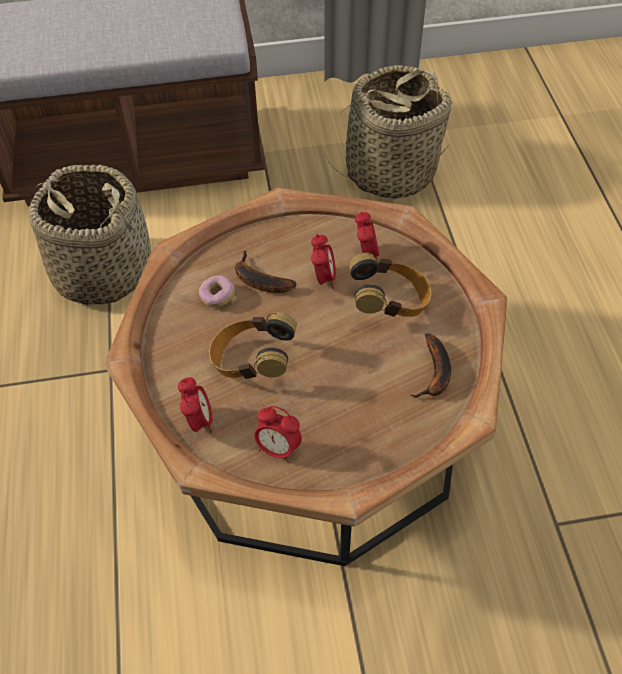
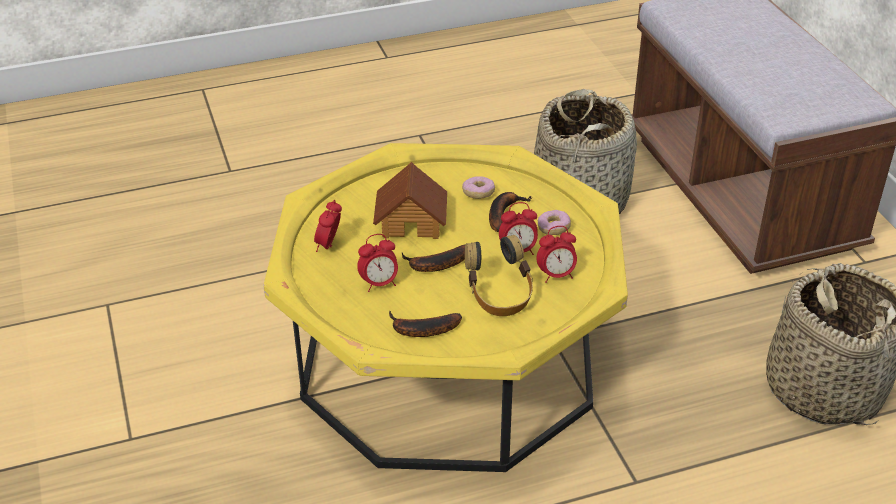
camera: 80 degrees right, 15 degrees down
brown coffee table [105,188,507,566] -> yellow coffee table [263,143,628,472]
alarm clock [178,377,212,432] -> alarm clock moved to [357,234,398,292]
headphones [209,312,297,379] -> toy house [373,162,447,239]
none -> banana [402,244,466,272]
none -> donut [538,210,571,235]

